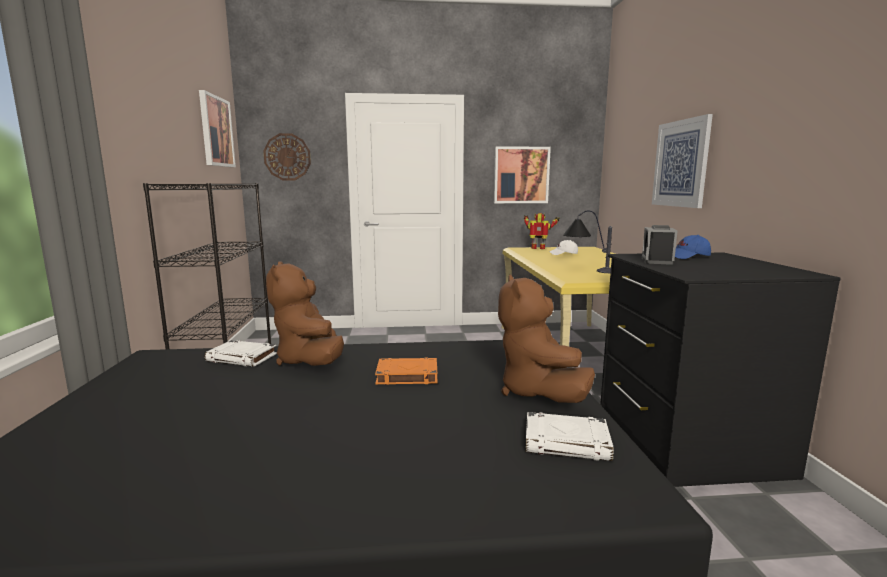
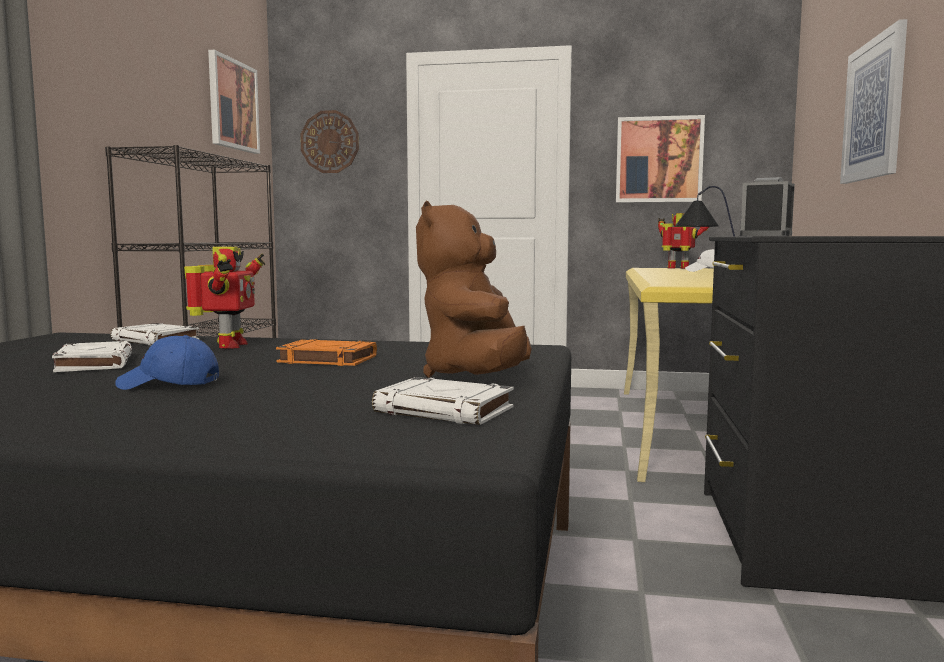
camera: 15 degrees right, 5 degrees down
brown plush toy [266,261,344,366] -> toy robot [184,247,265,349]
blue cap [675,235,711,259] -> blue cap moved to [115,335,219,390]
none -> white book [52,341,132,372]

